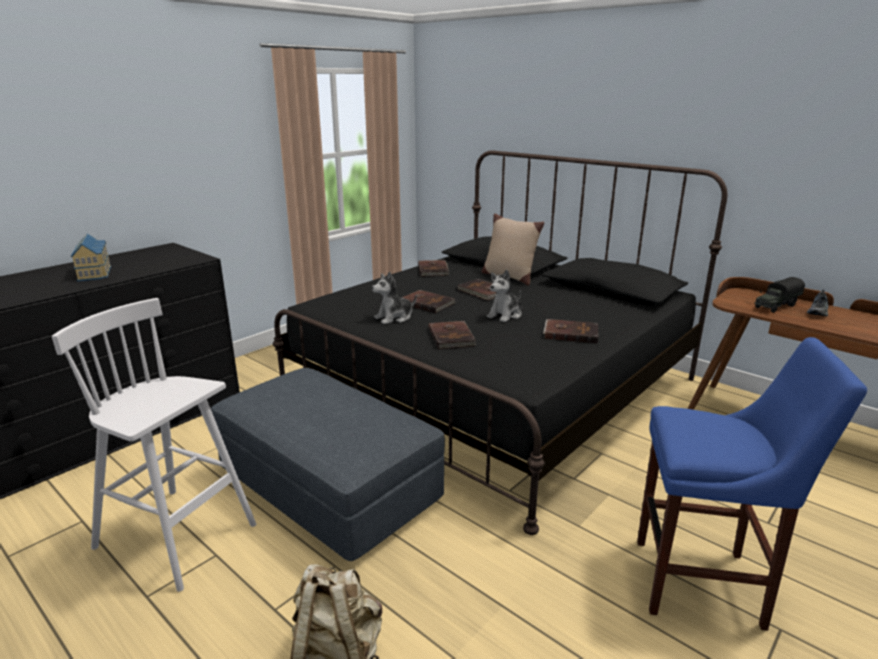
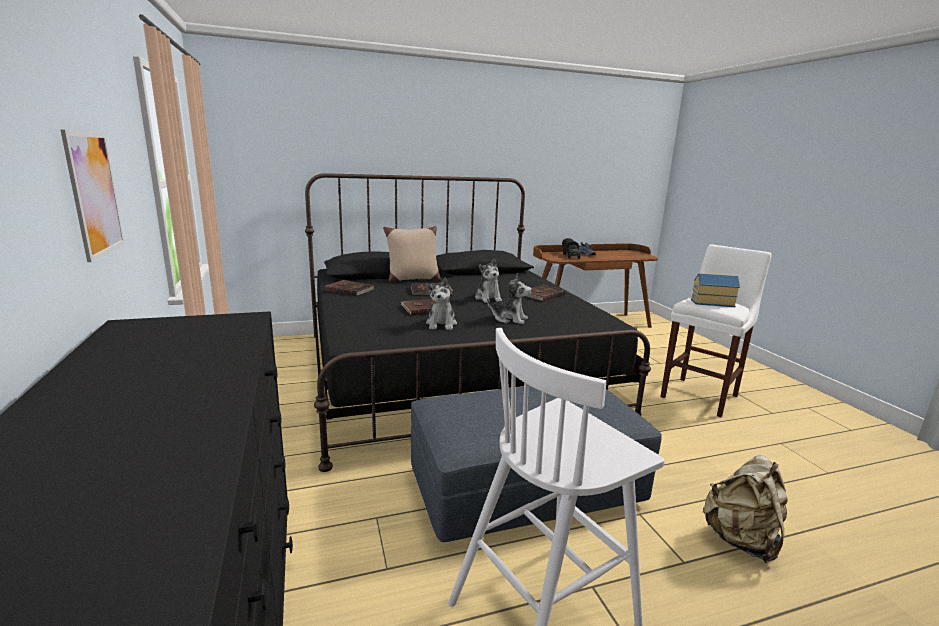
camera: 60 degrees left, 5 degrees down
toy house [71,234,111,281] -> toy house moved to [691,273,740,307]
brown book [429,321,476,350] -> plush toy [487,274,532,324]
blue stool [637,337,867,631] -> white stool [660,244,771,417]
none -> picture [61,130,125,262]

